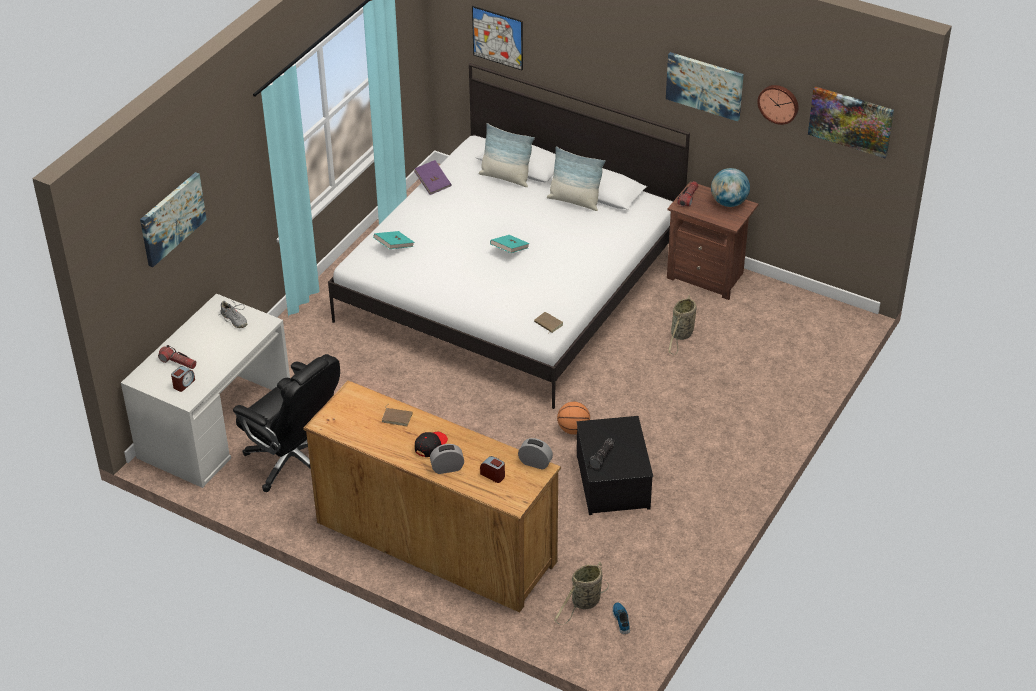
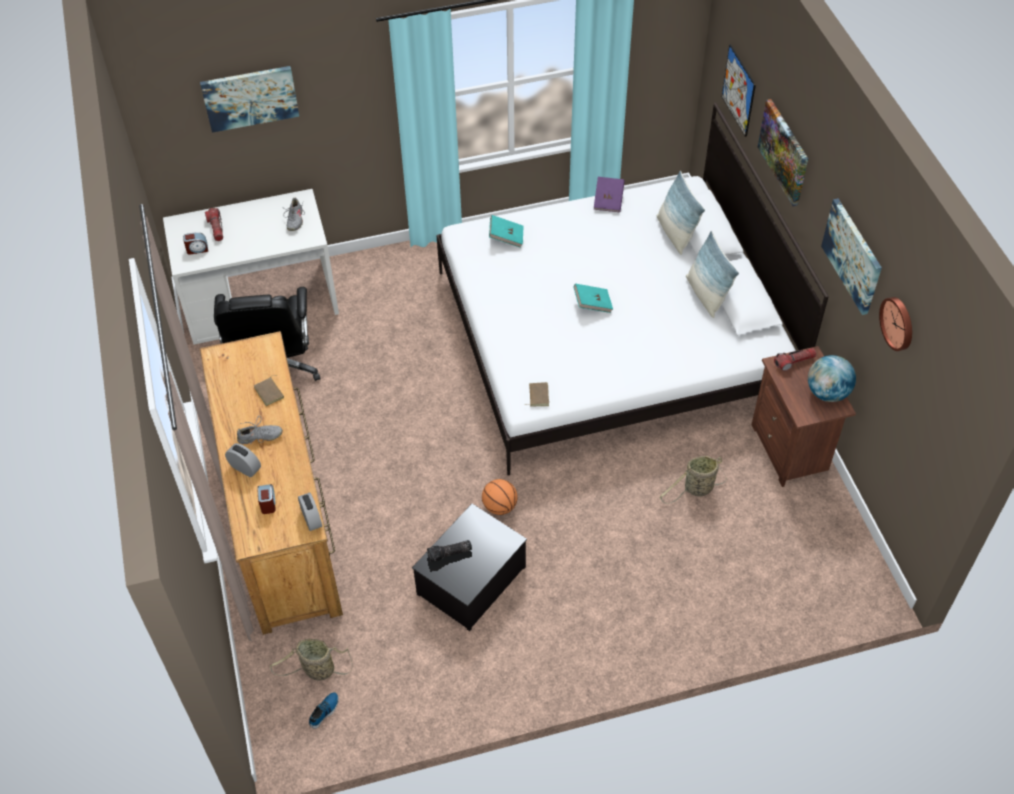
camera: 45 degrees right, 10 degrees up
black cap [415,432,448,457] -> grey shoe [237,415,283,445]
picture [808,86,894,158] -> picture moved to [758,99,808,206]

